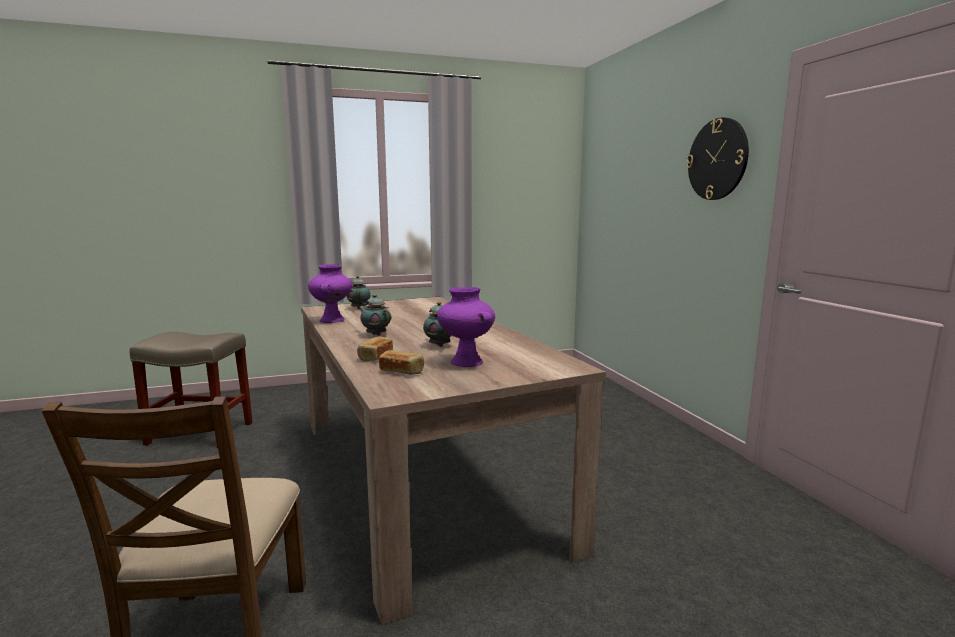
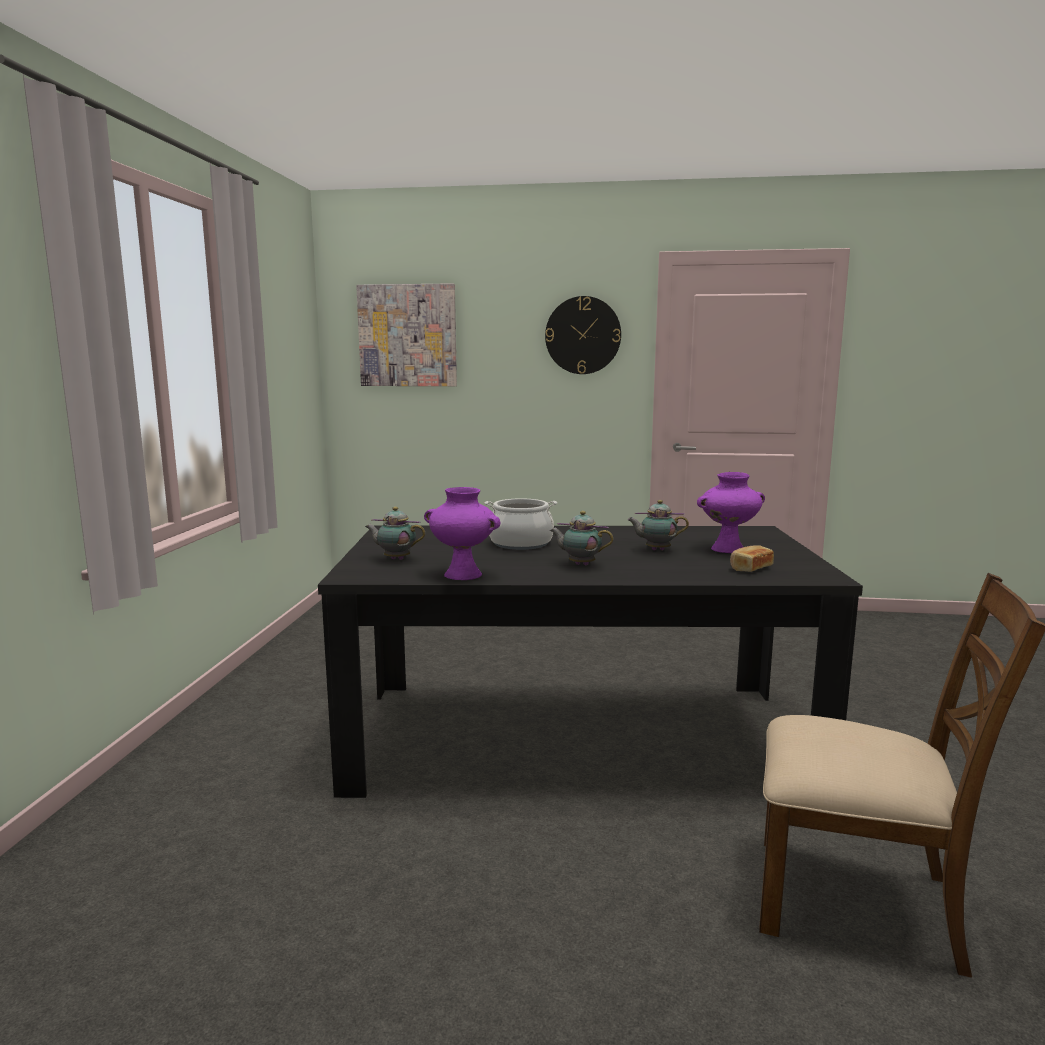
camera: 65 degrees left, 0 degrees up
beige stool [130,332,253,448] -> none
beige dining table [301,297,606,625] -> black dining table [318,525,863,798]
bread [357,336,393,361] -> none
teapot [358,294,392,336] -> teapot turned 45 degrees clockwise [550,511,613,566]
none -> picture [356,283,457,386]
none -> cooking pot [485,498,557,550]

